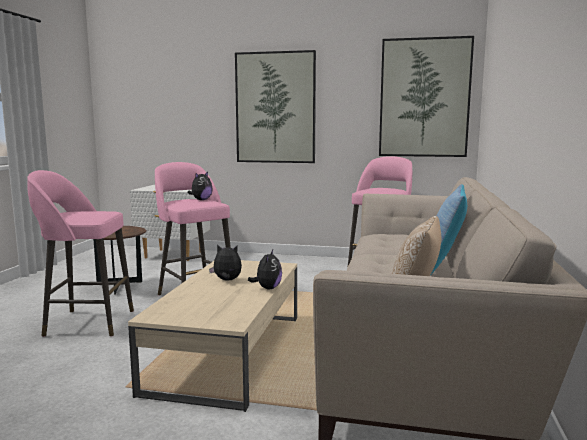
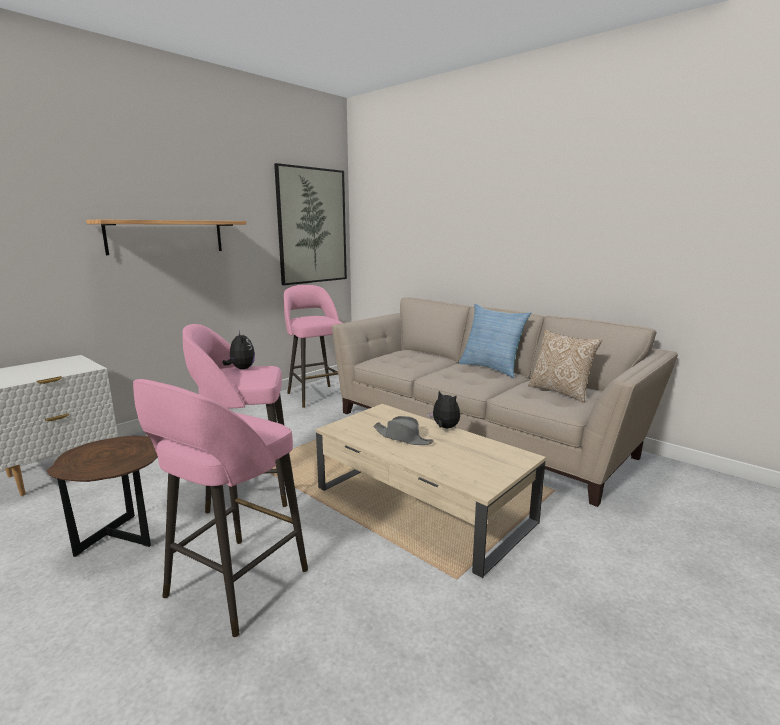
camera: 60 degrees left, 5 degrees up
plush toy [209,244,242,280] -> grey hat [373,416,434,445]
picture [235,50,316,163] -> shelf [86,219,246,255]

